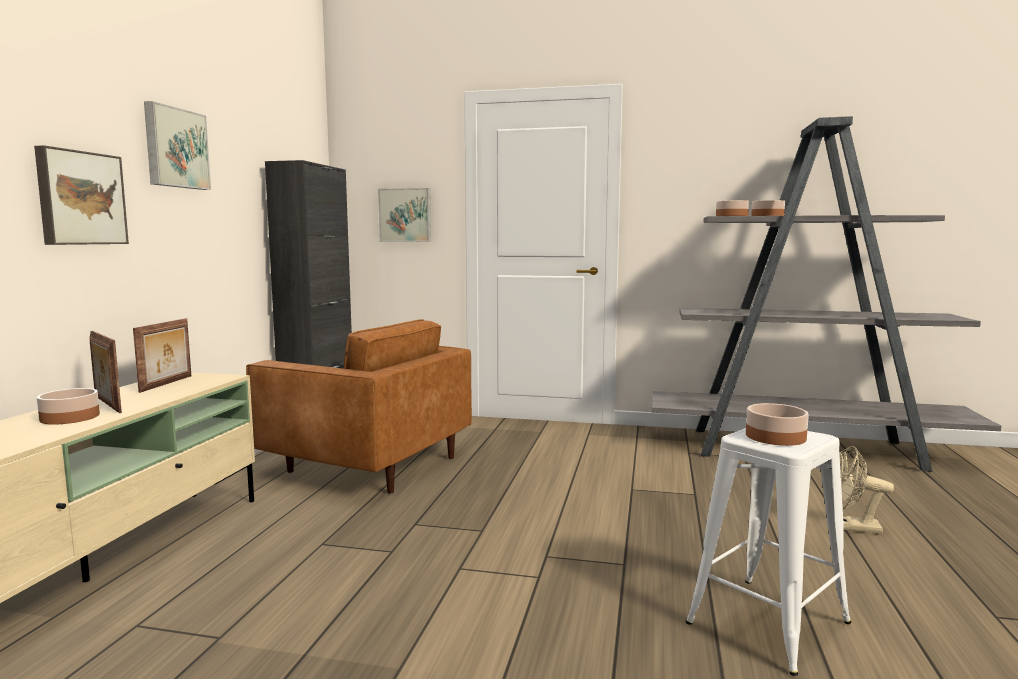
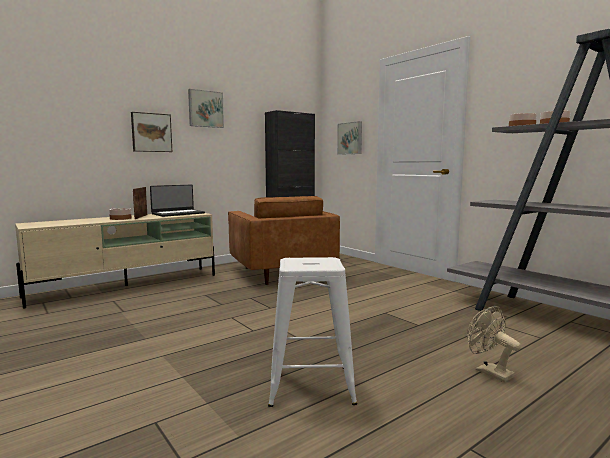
camera: 40 degrees right, 0 degrees up
picture frame [133,318,191,393] -> laptop [150,185,205,217]
bowl [746,403,809,446] -> none

